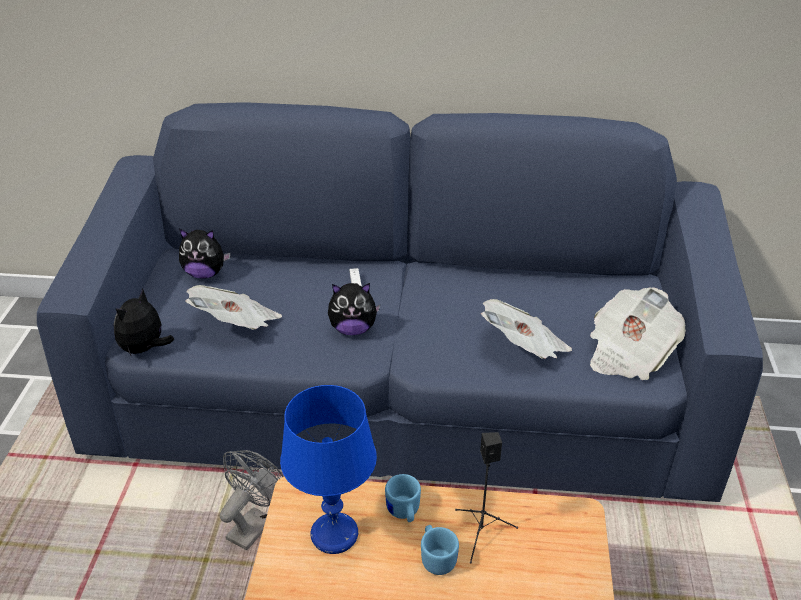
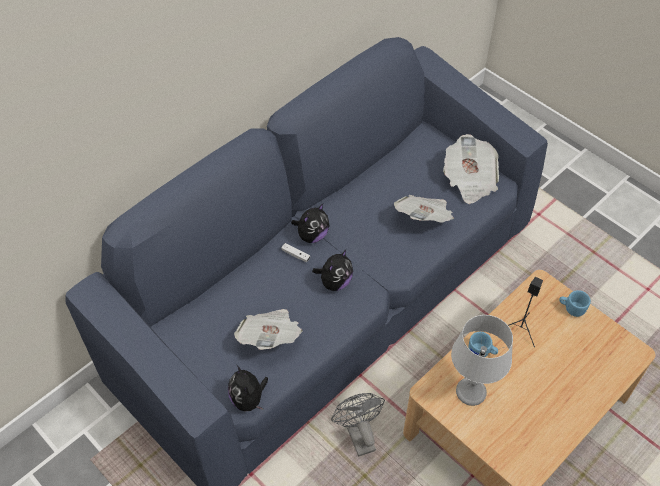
camera: 50 degrees left, 15 degrees up
plush toy [179,229,231,279] -> plush toy moved to [291,204,330,243]
blue table lamp [280,385,377,554] -> grey table lamp [451,315,513,406]
blue mug [421,525,459,575] -> blue mug moved to [559,290,591,317]

